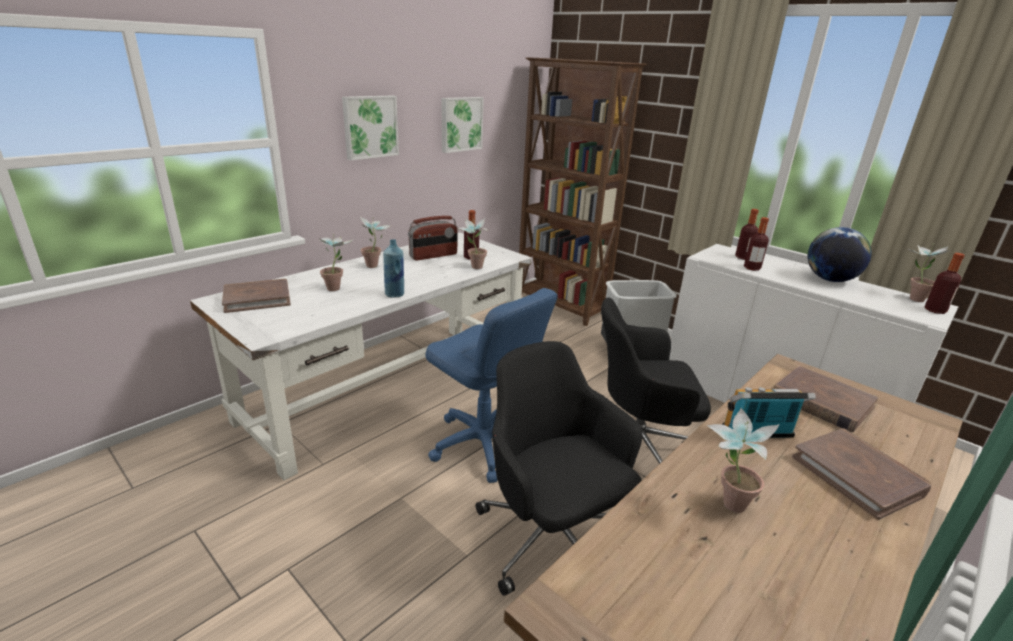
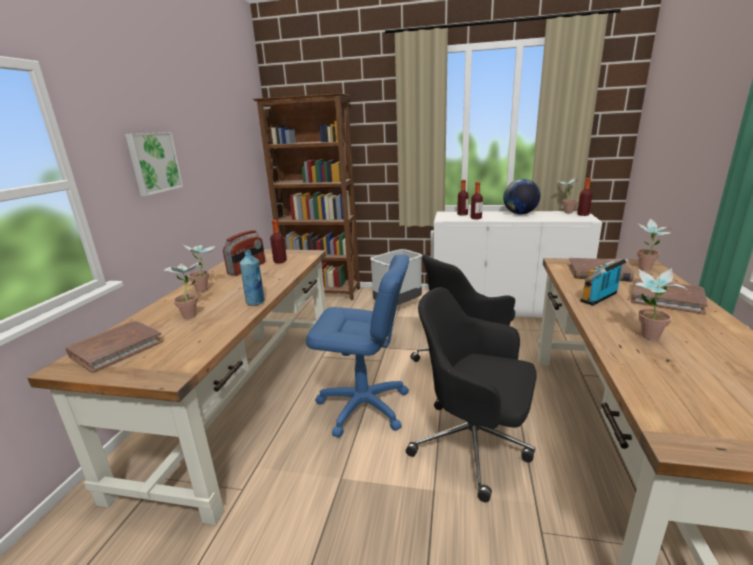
camera: 30 degrees left, 5 degrees down
white desk [190,232,532,480] -> brown desk [27,249,326,525]
picture [441,97,484,153] -> none
potted plant [457,218,488,269] -> potted plant moved to [637,218,672,270]

